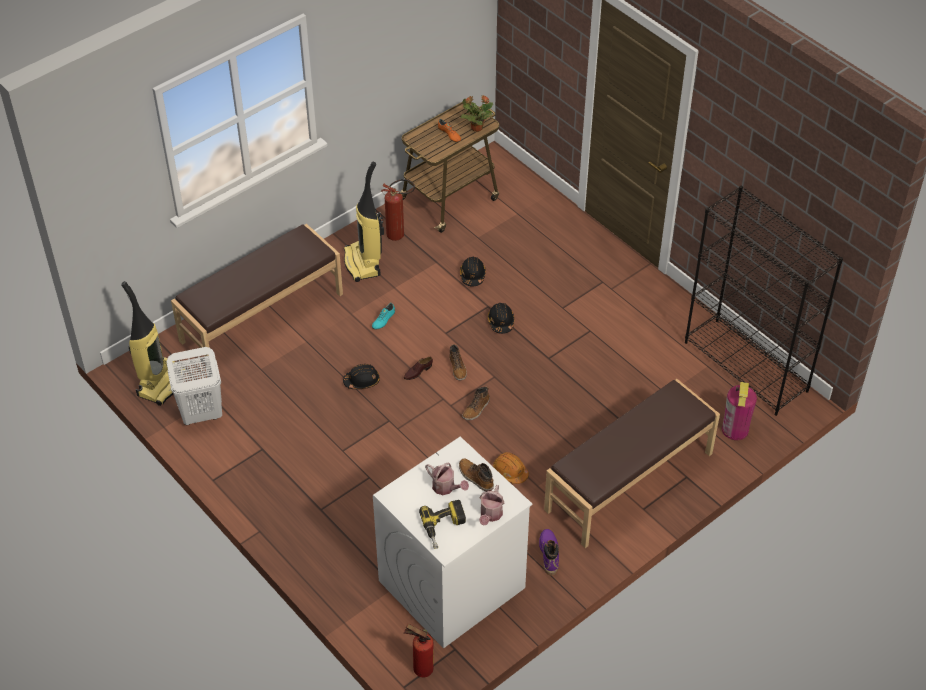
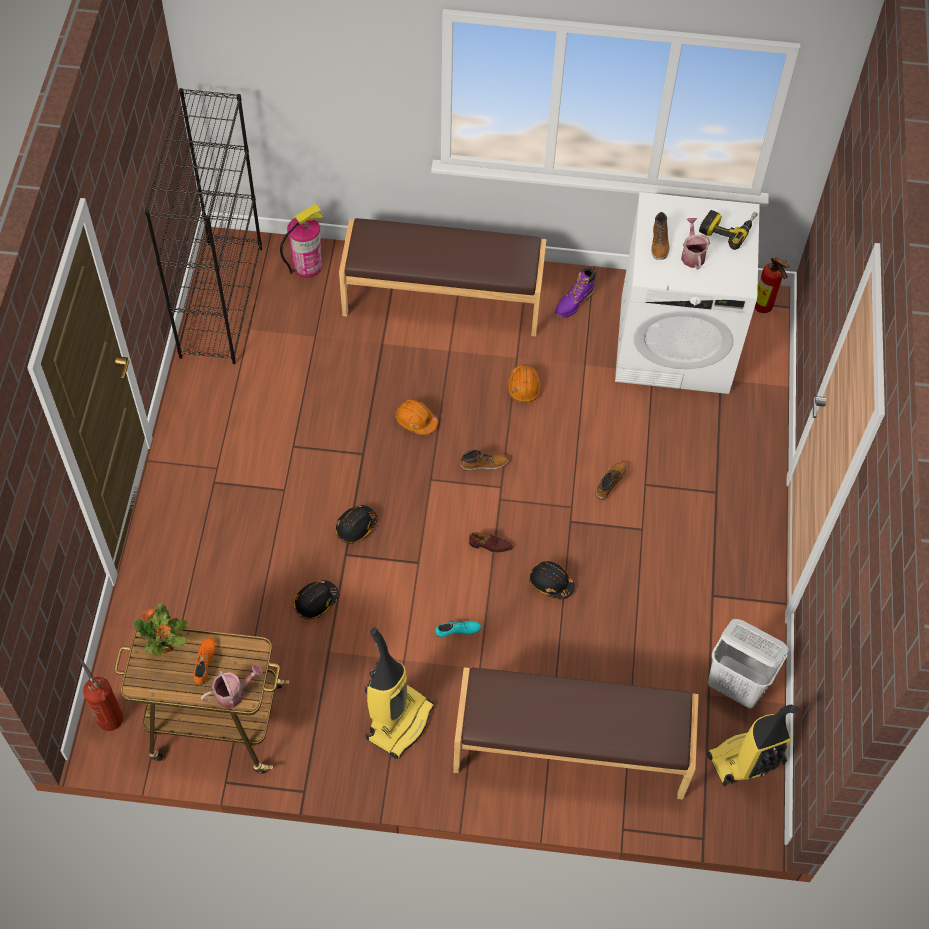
camera: 135 degrees left, 10 degrees up
fire extinguisher [381,179,415,241] -> fire extinguisher moved to [76,652,123,731]
boot [449,344,467,380] -> boot moved to [595,461,627,500]
watering can [479,485,505,526] -> watering can moved to [201,665,263,708]
none -> orange hard hat [395,399,438,435]

